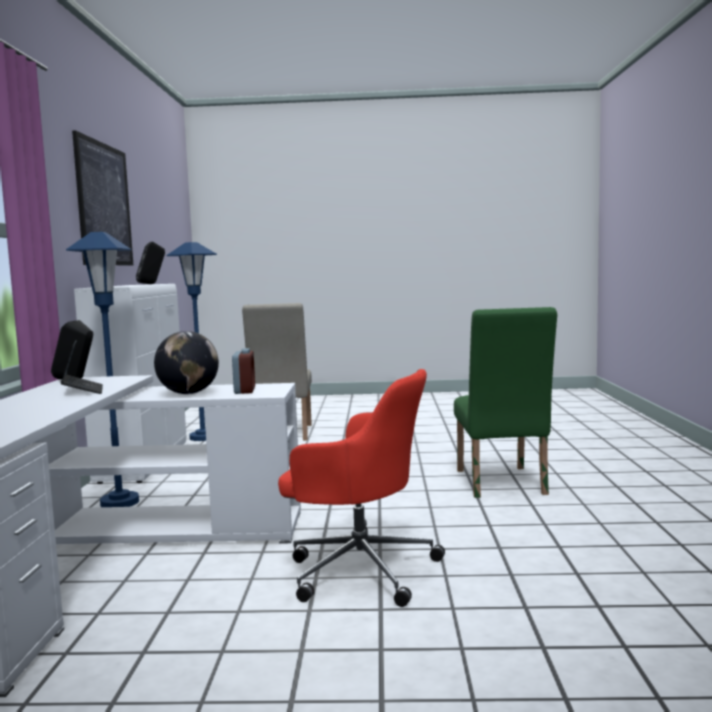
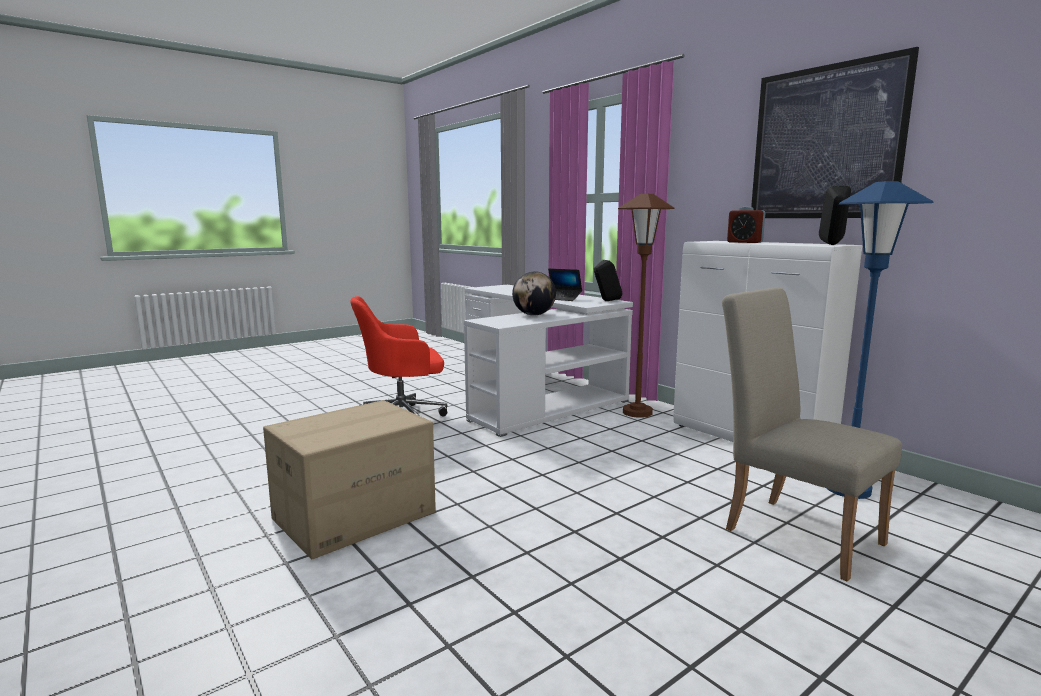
camera: 140 degrees right, 5 degrees up
blue floor lamp [66,232,139,507] -> brown floor lamp [618,194,674,418]
alarm clock [232,348,255,394] -> alarm clock moved to [727,207,765,243]
green chair [454,307,557,498] -> cardboard box [263,400,436,559]

